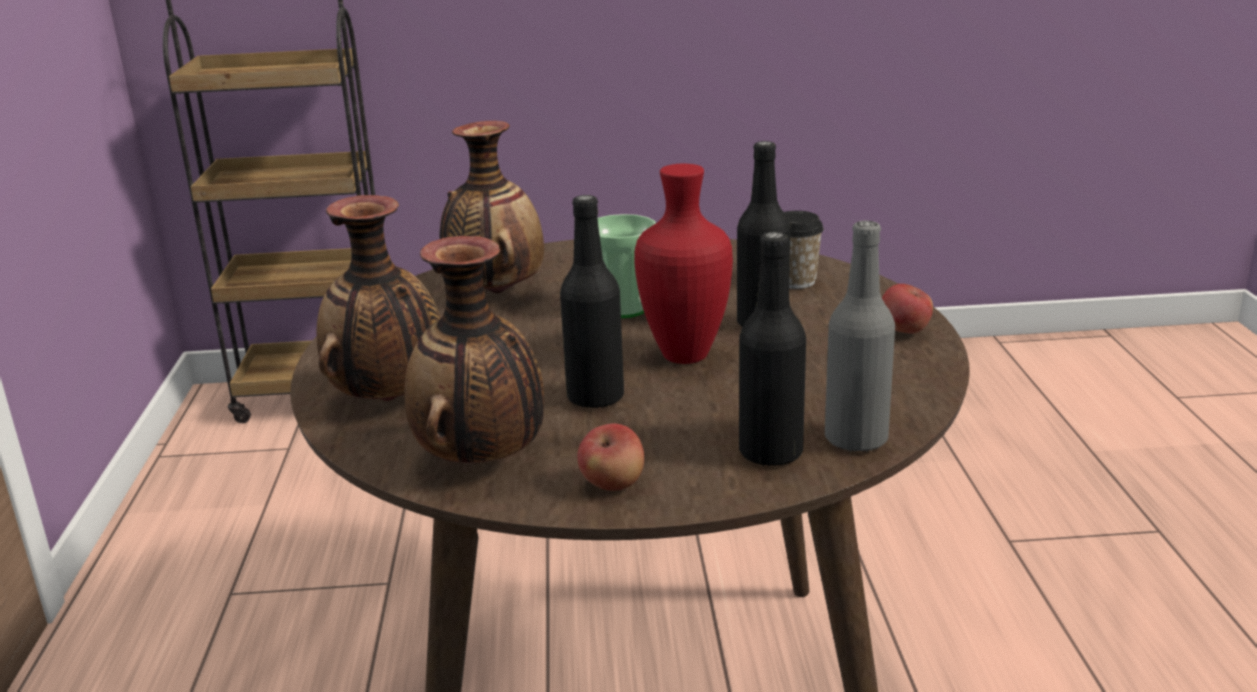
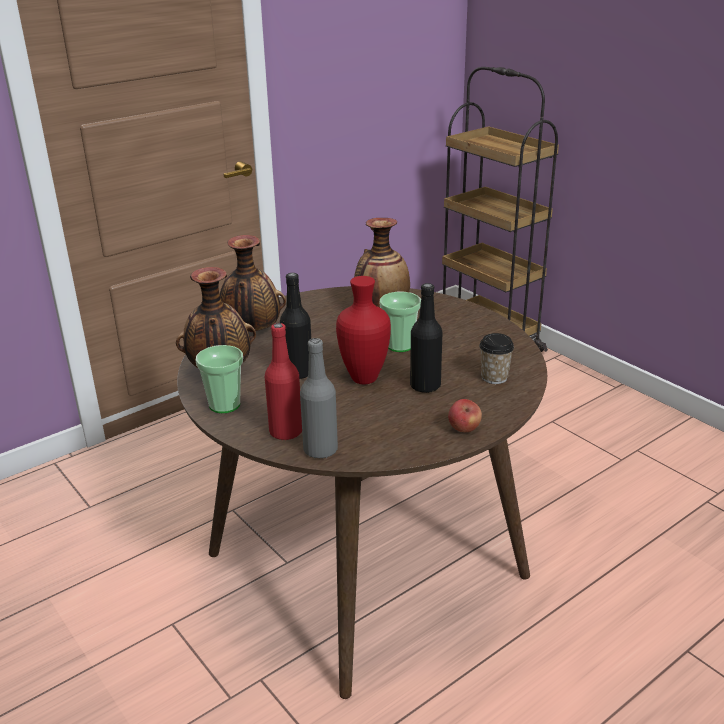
camera: 55 degrees right, 5 degrees up
apple [577,424,644,491] -> cup [195,345,243,413]
black bottle [739,232,806,467] -> red bottle [265,323,302,440]

